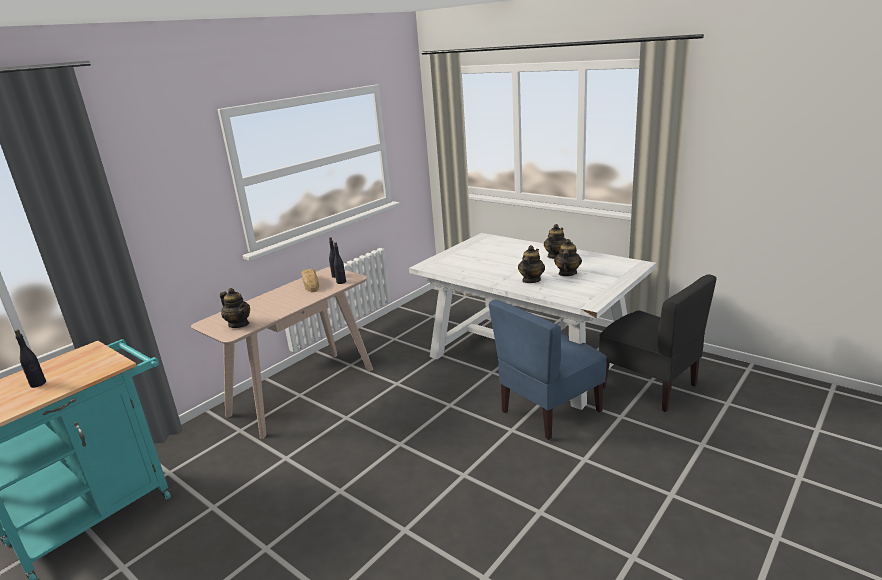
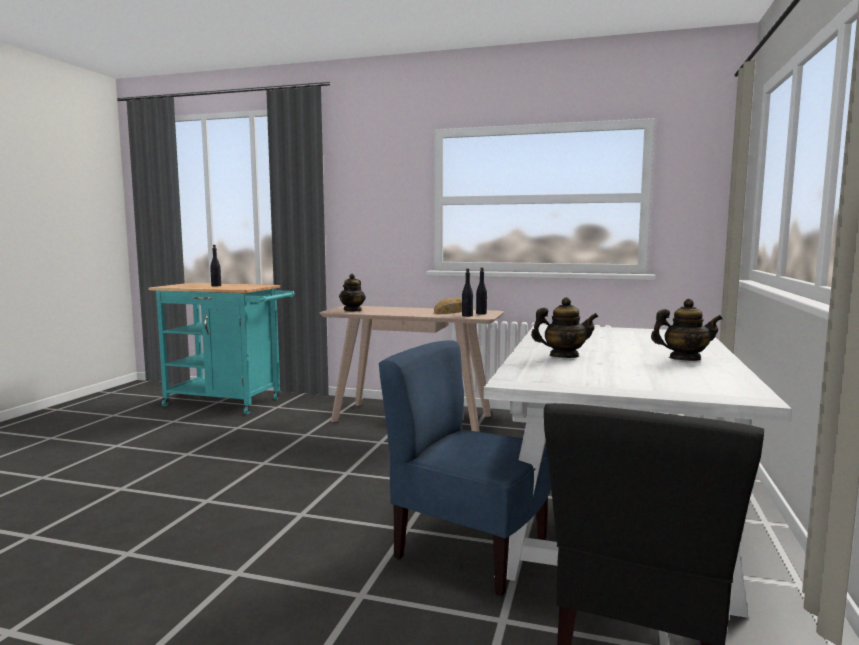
camera: 65 degrees right, 15 degrees down
teapot [554,239,582,276] -> none

